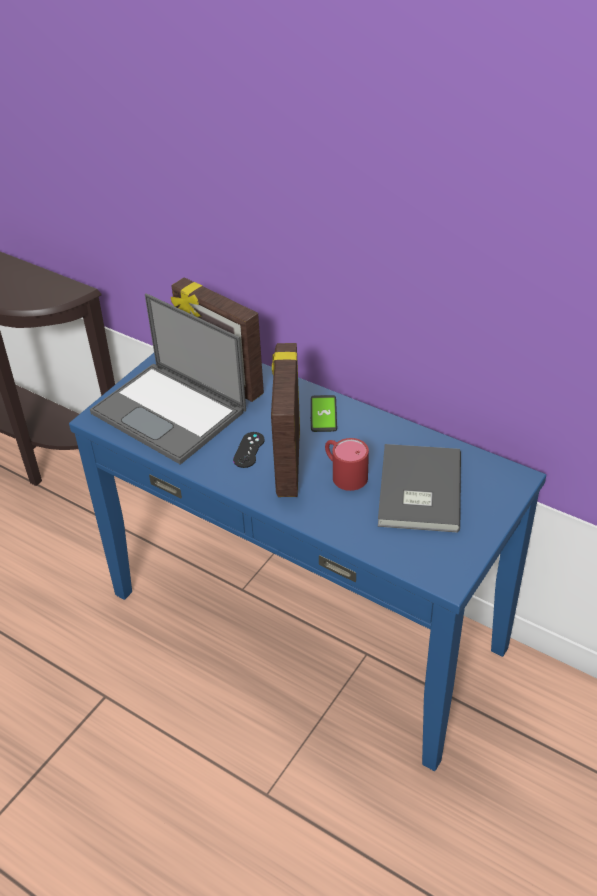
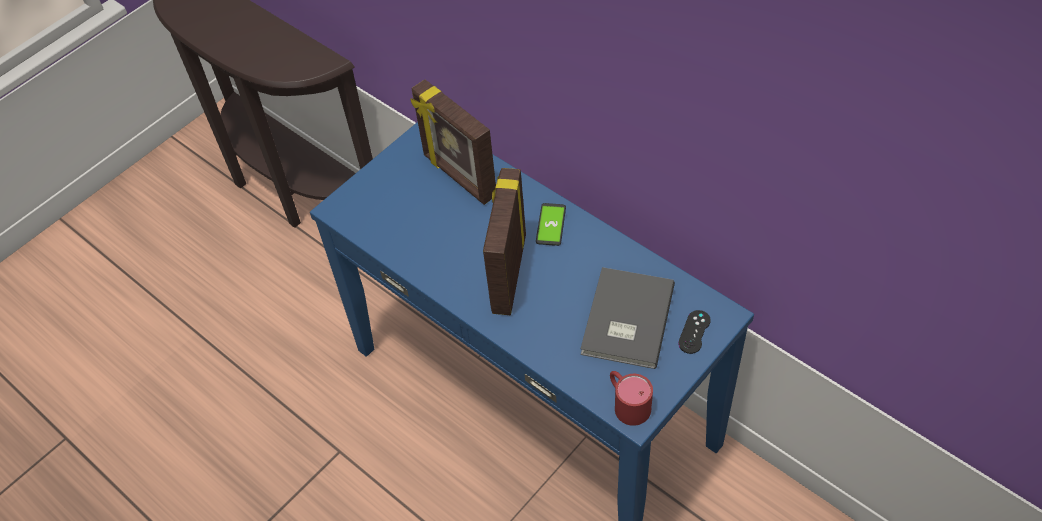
camera: 10 degrees right, 10 degrees up
laptop [90,293,246,465] -> none
black game controller [233,432,265,468] -> black game controller moved to [678,310,711,354]
red mug [325,438,369,491] -> red mug moved to [610,371,653,426]

